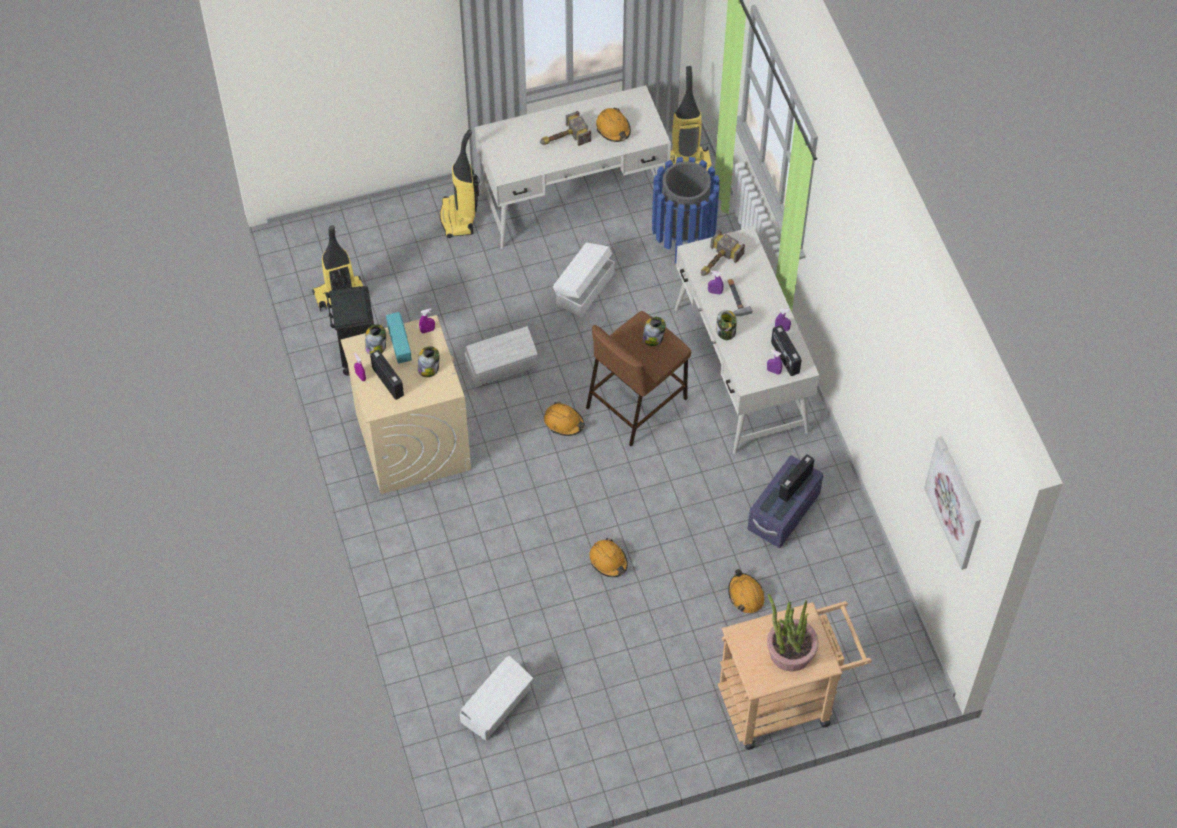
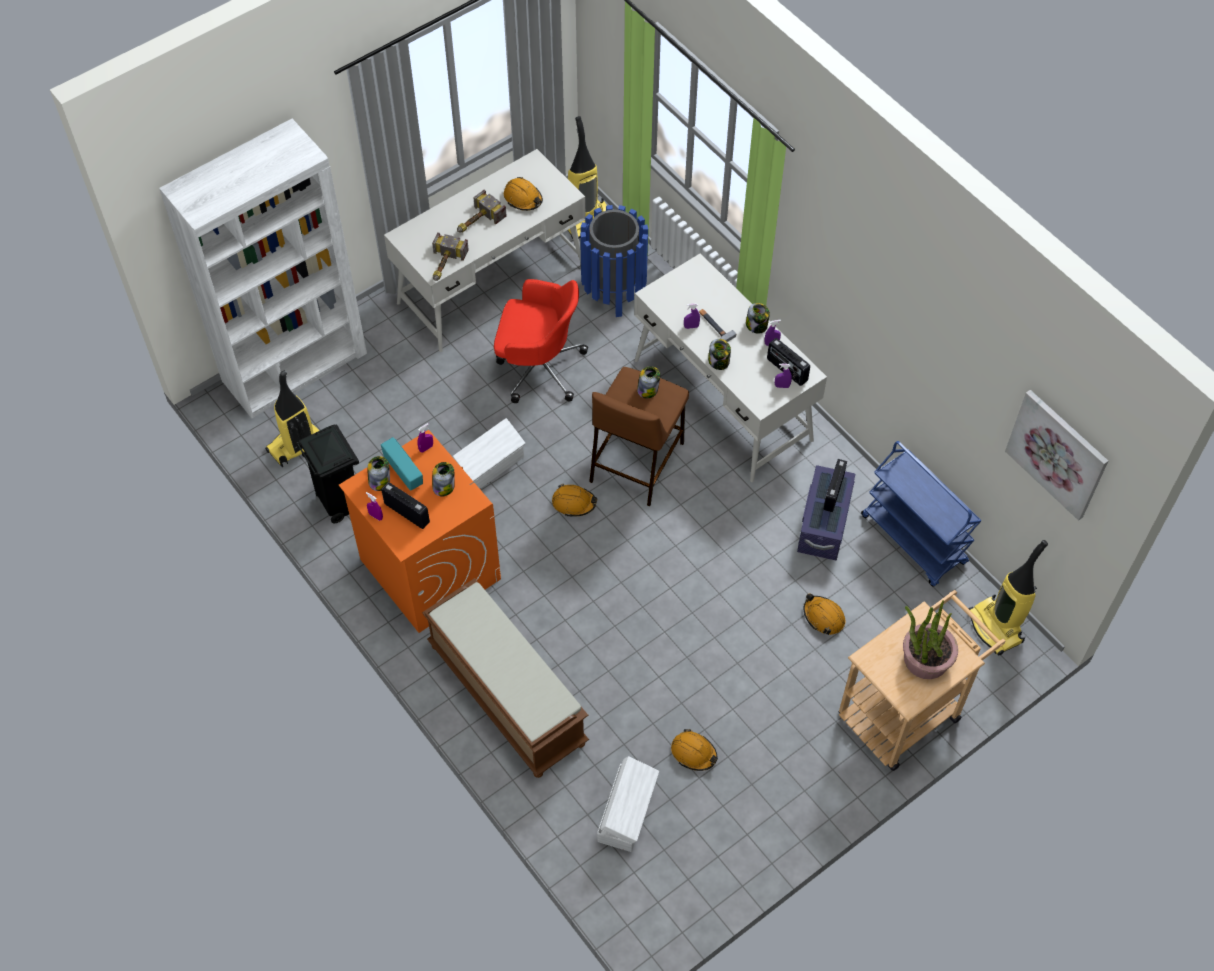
camera: 20 degrees left, 0 degrees up
beige washing machine [341,315,471,494] -> orange washing machine [339,430,501,633]
vacuum cleaner [440,130,480,238] -> vacuum cleaner moved to [969,540,1048,656]
white storage box [553,243,615,317] -> red office chair [494,279,588,403]
orange hard hat [589,538,628,577] -> orange hard hat moved to [671,729,718,771]
hammer [701,230,745,276] -> hammer moved to [432,232,469,281]
none -> white bookcase [159,119,367,418]
none -> brown bench [422,578,589,778]
none -> jar [746,303,770,334]
none -> blue cart [861,441,981,587]

